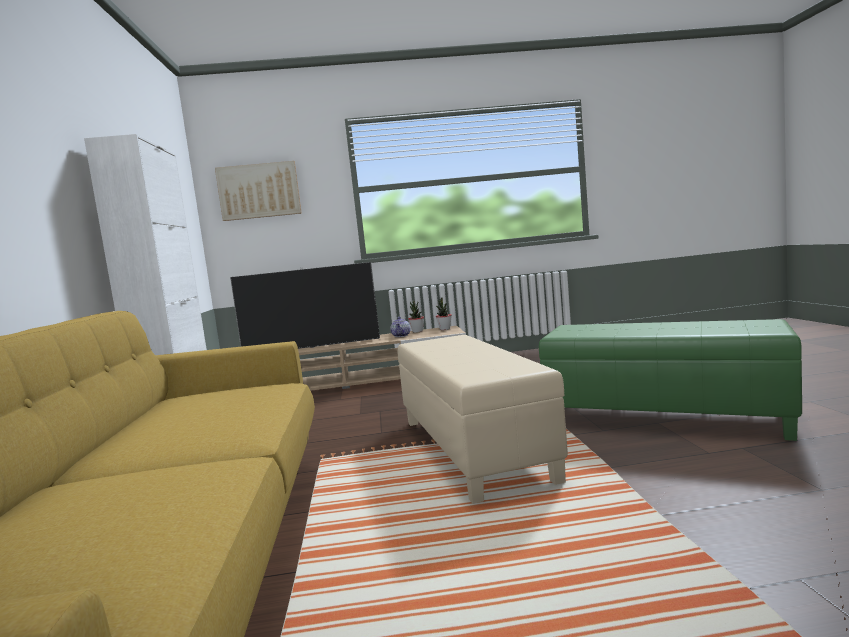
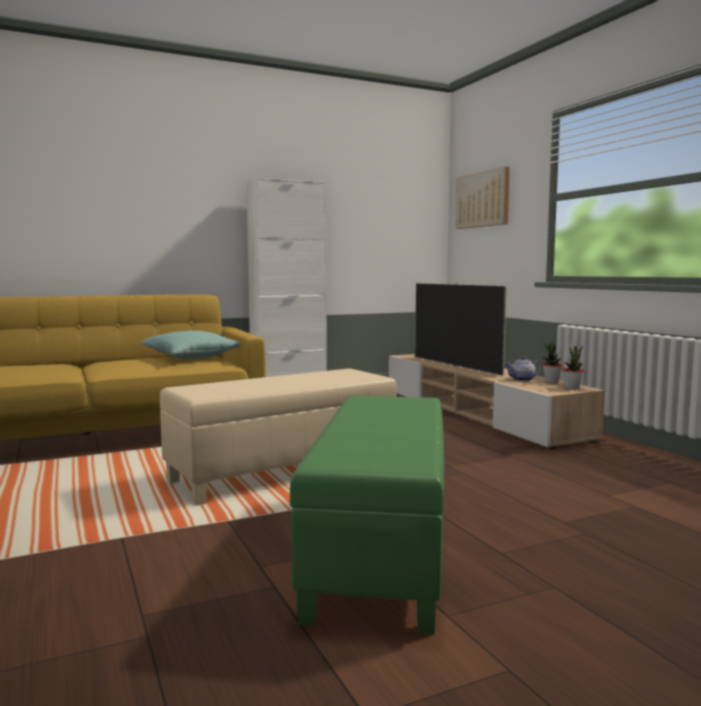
camera: 70 degrees right, 0 degrees up
none -> turquoise pillow [140,331,240,360]

